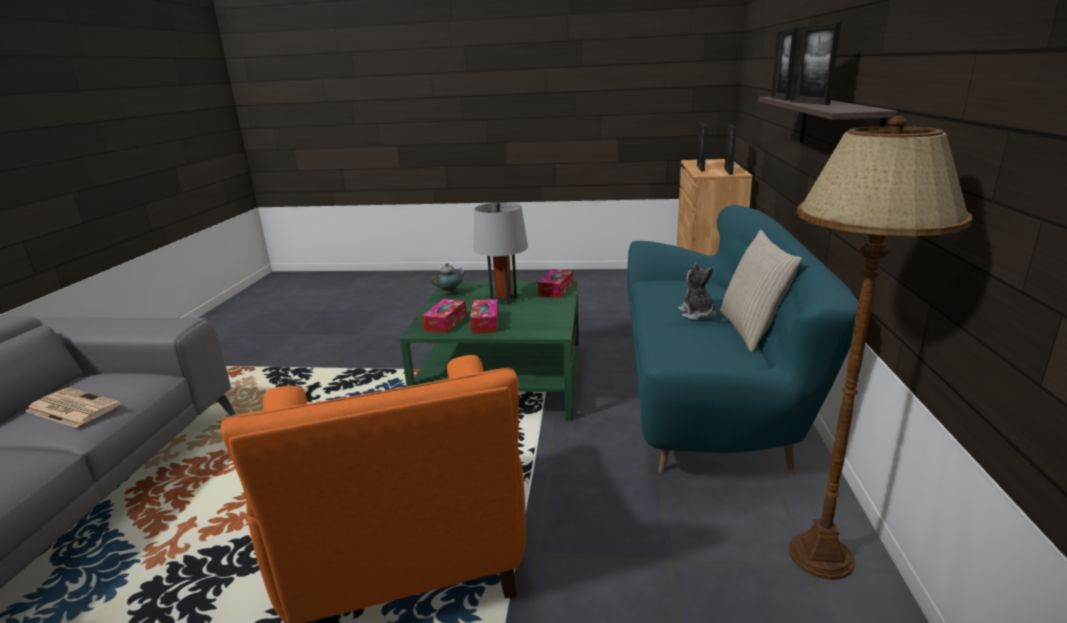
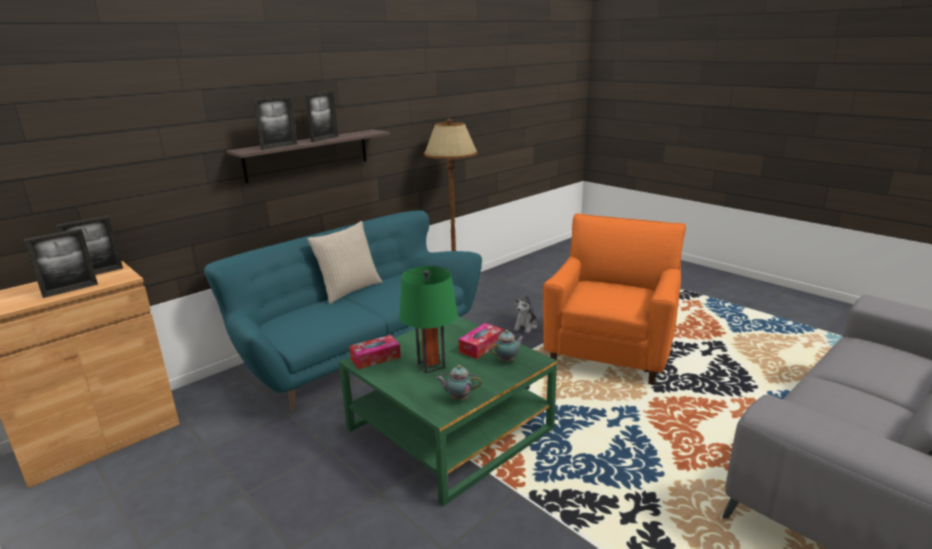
camera: 140 degrees left, 0 degrees up
newspaper [25,388,121,428] -> none
tissue box [422,299,467,333] -> teapot [490,330,524,362]
grey table lamp [473,202,528,305] -> green table lamp [400,266,458,374]
plush toy [679,262,716,320] -> plush toy moved to [514,295,538,333]

